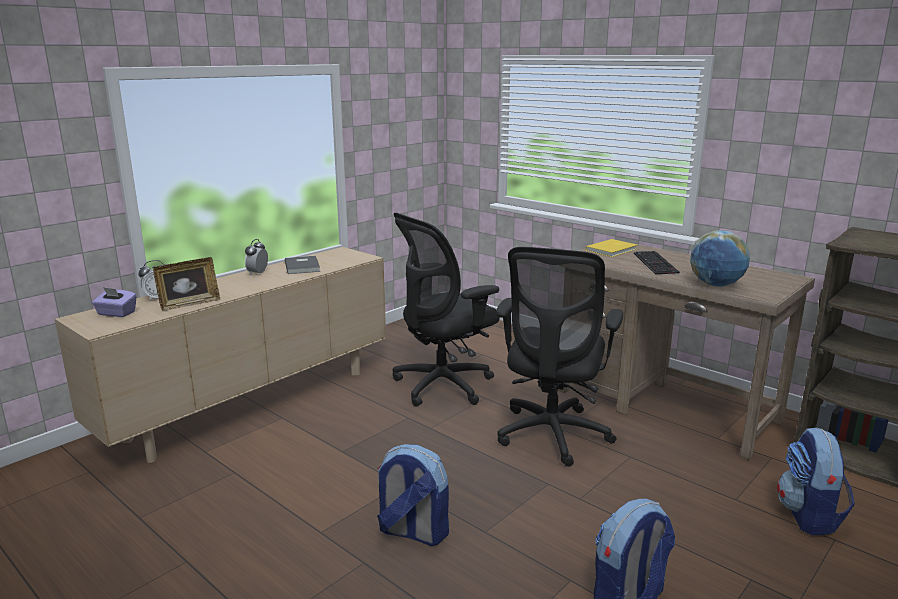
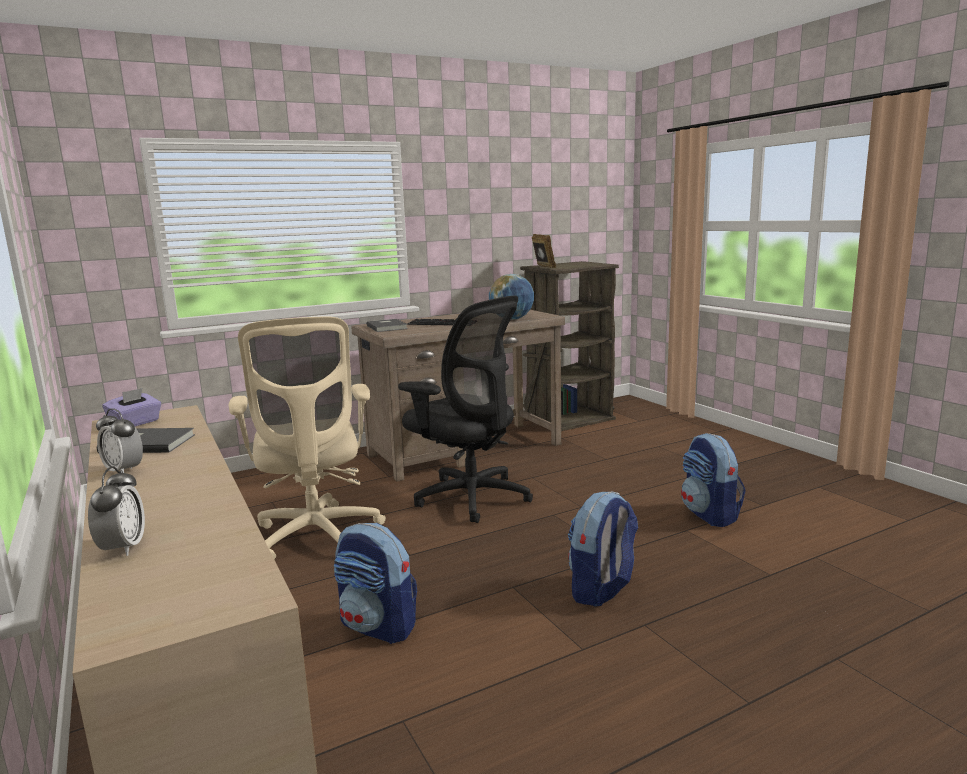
camera: 70 degrees left, 5 degrees down
purple tissue box [92,287,137,317] -> purple tissue box moved to [102,388,161,427]
picture frame [153,257,220,311] -> picture frame moved to [532,234,556,268]
black office chair [393,213,500,407] -> beige office chair [229,316,386,559]
yellow book [586,239,637,257] -> grey book [366,319,408,332]
backpack [777,428,855,535] -> backpack moved to [334,523,417,644]

